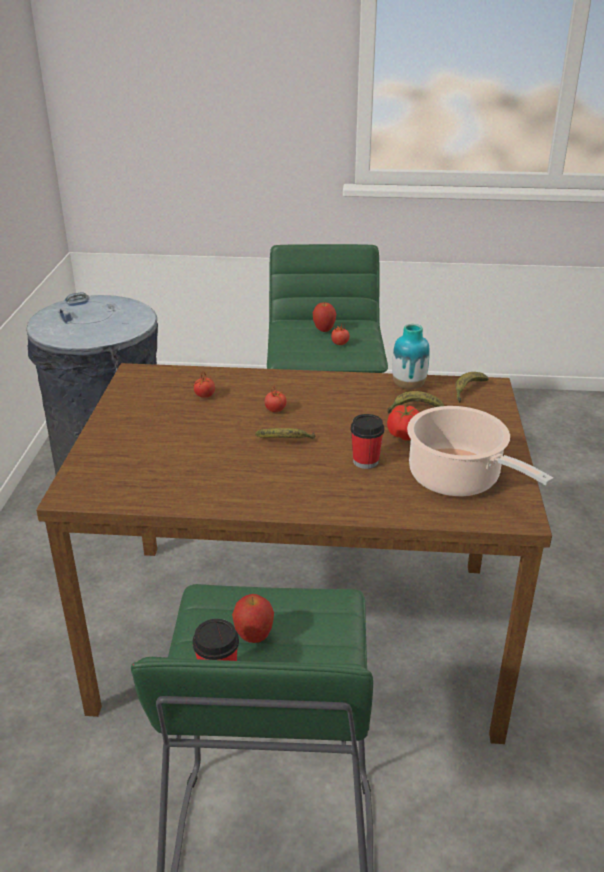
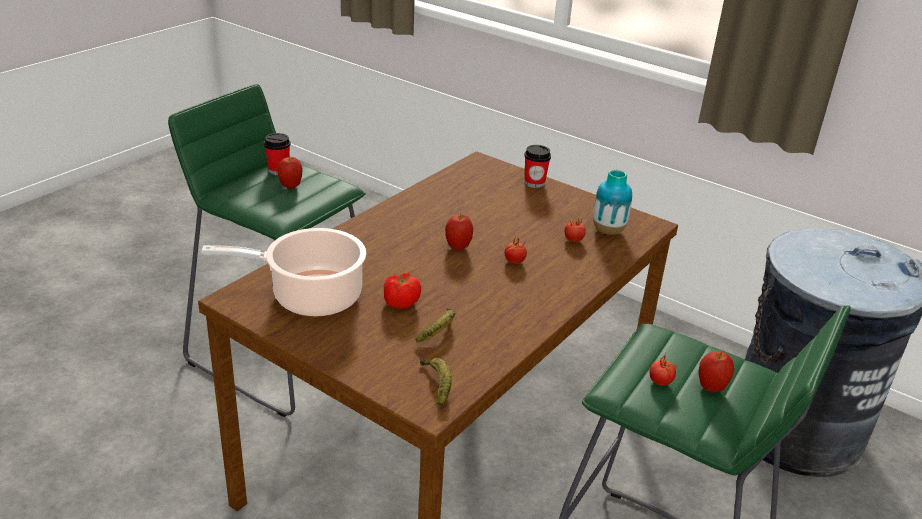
camera: 120 degrees right, 0 degrees up
banana [255,428,315,439] -> apple [445,214,473,250]
cup [350,414,385,469] -> cup moved to [524,145,551,188]
vase [392,324,430,390] -> vase moved to [593,170,632,235]

